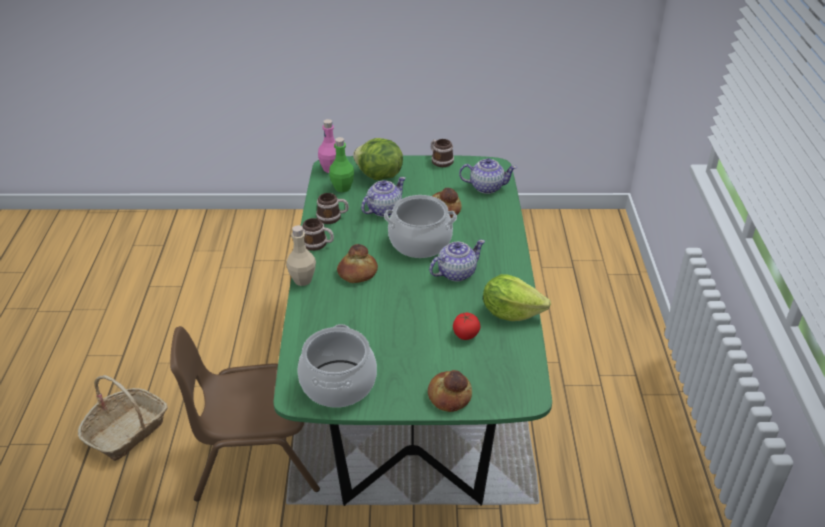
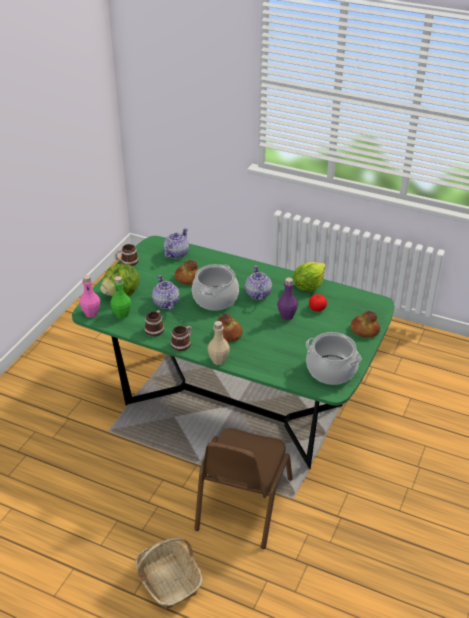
camera: 65 degrees left, 0 degrees up
none -> purple bottle [277,278,298,320]

